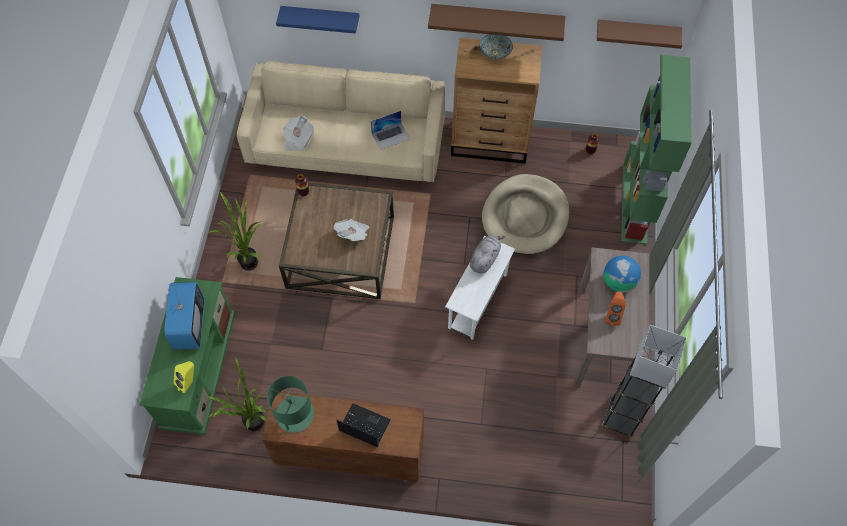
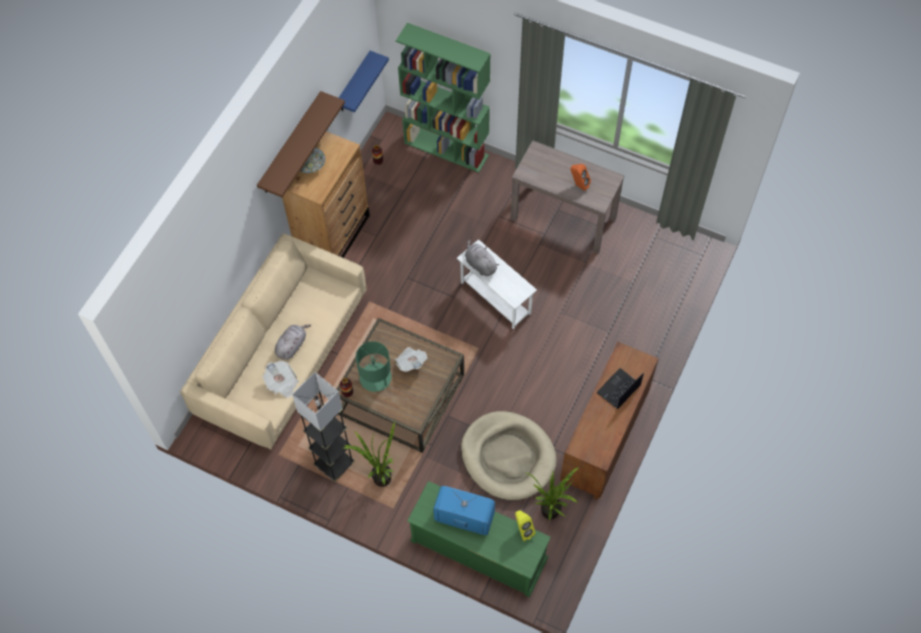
camera: 70 degrees left, 0 degrees up
green table lamp [267,376,314,436] -> green table lamp moved to [356,341,392,392]
blue shelf [276,6,359,34] -> blue shelf moved to [339,51,389,112]
laptop [371,111,410,150] -> none
beige dog bed [482,174,569,254] -> beige dog bed moved to [461,411,557,501]
brown shelf [597,20,682,49] -> none
grey floor lamp [602,325,687,438] -> grey floor lamp moved to [292,372,355,482]
globe [603,256,641,293] -> none
none -> grey plush toy [275,324,311,360]

